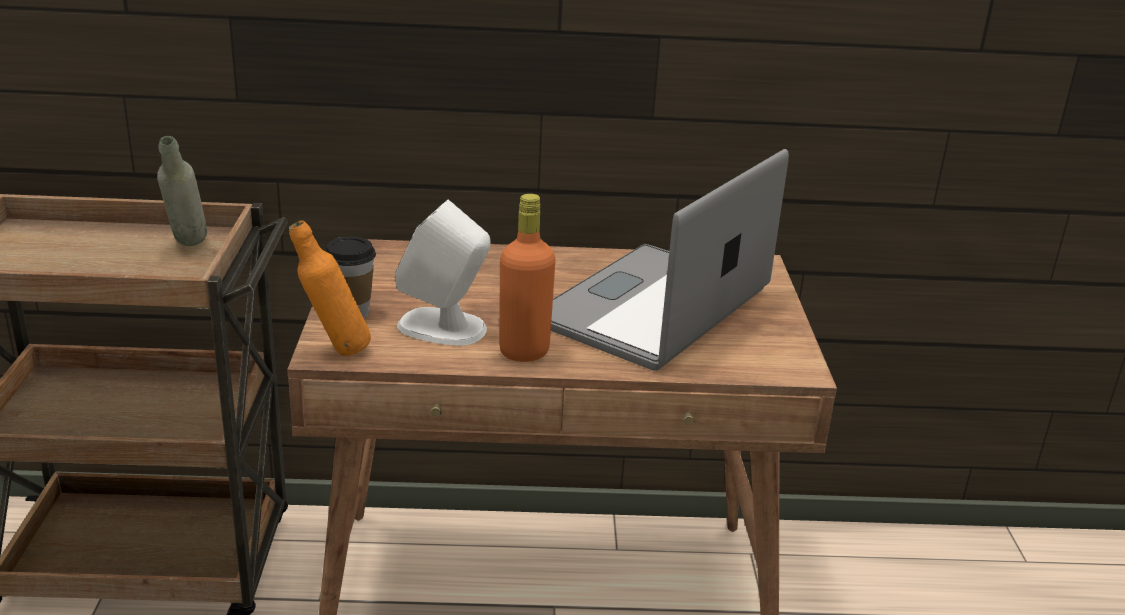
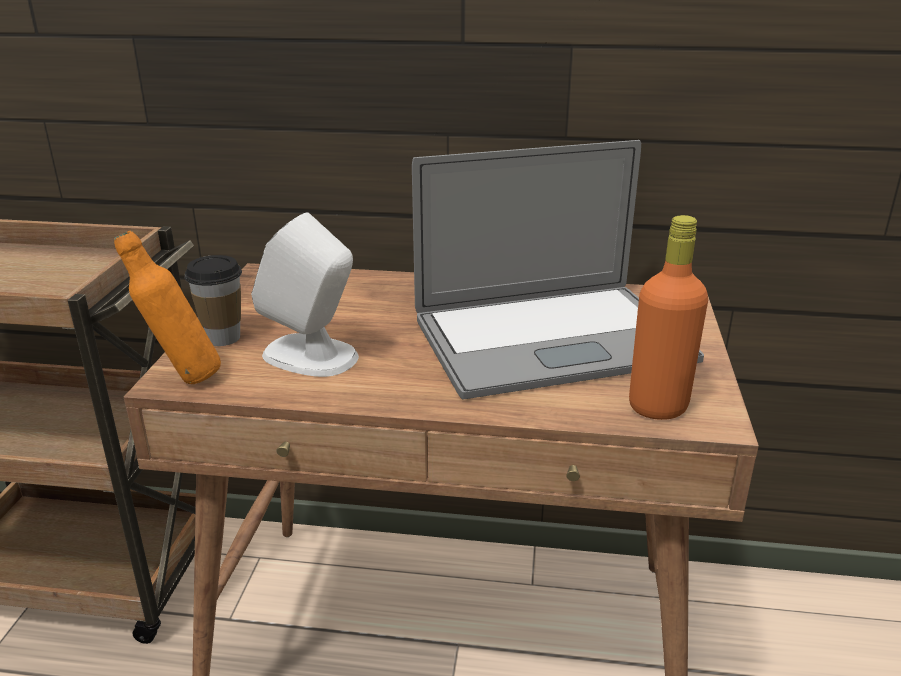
camera: 10 degrees right, 0 degrees up
grey bottle [157,136,207,246] -> none
orange bottle [499,194,556,362] -> orange bottle moved to [629,215,708,420]
laptop [551,149,789,371] -> laptop turned 150 degrees counterclockwise [412,140,704,400]

